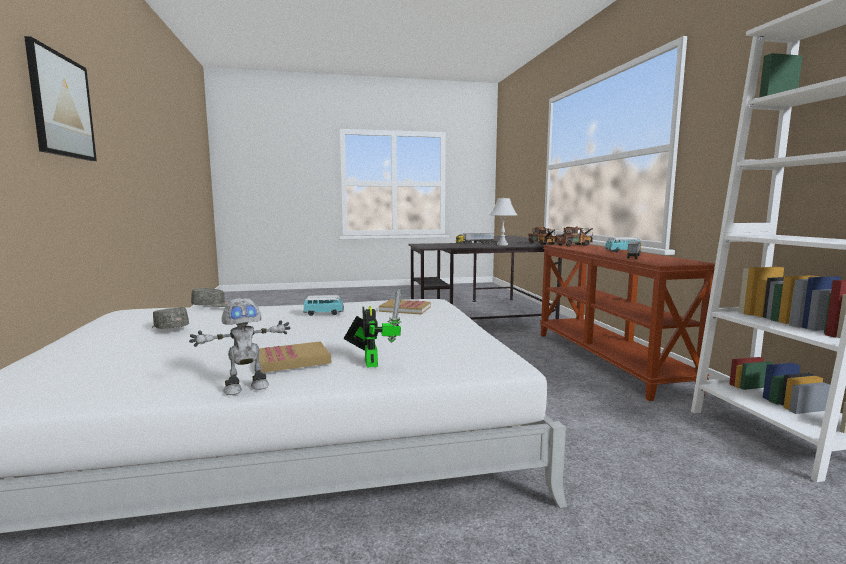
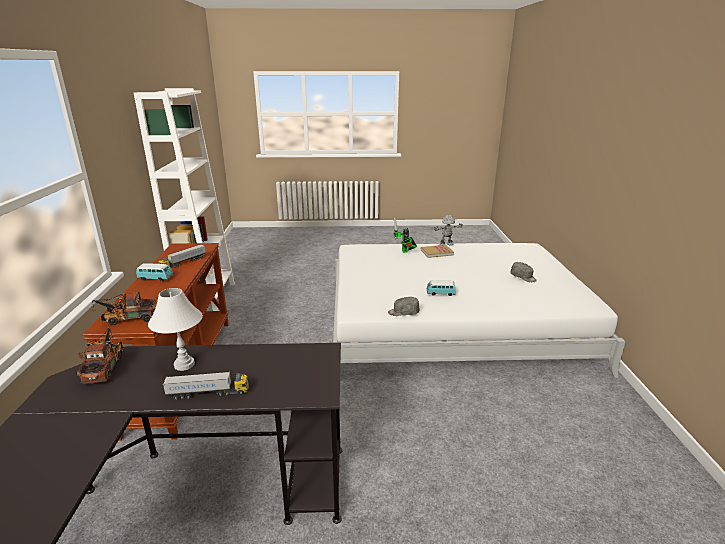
camera: 170 degrees left, 15 degrees up
picture [24,36,97,161] -> none
grey cap [191,288,228,307] -> grey cap moved to [388,297,419,316]
book [379,299,431,315] -> none

